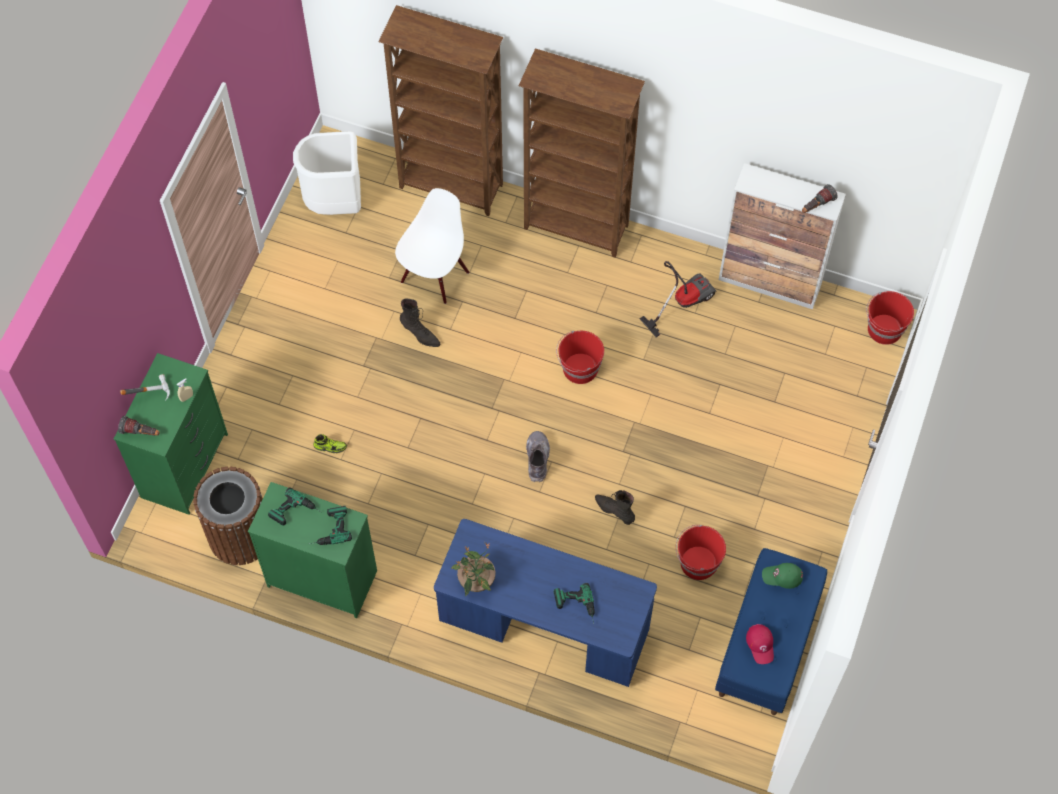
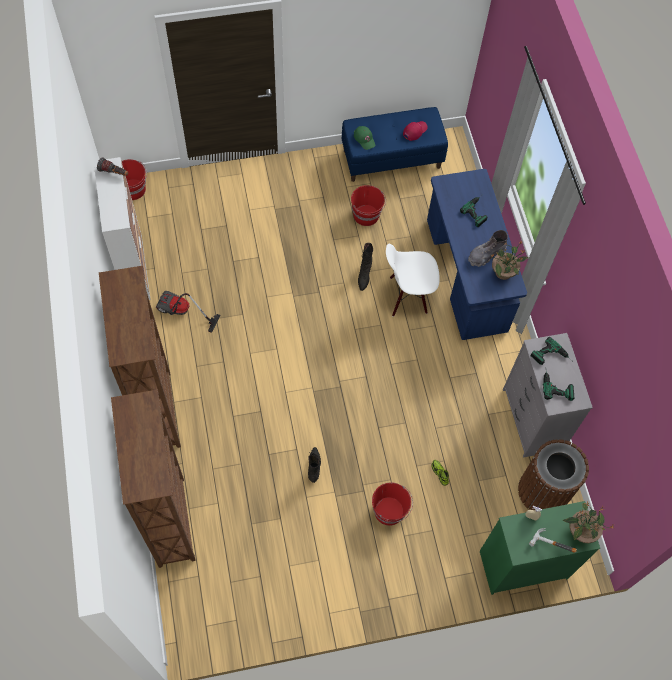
camera: 125 degrees left, 0 degrees up
flashlight [118,416,160,436] -> potted plant [562,502,614,544]
green dresser [248,482,377,618] -> grey dresser [503,333,593,457]
white trash can [293,131,361,215] -> none
white chair [395,188,470,304] -> white chair moved to [386,244,440,317]
grey boot [526,431,550,482] -> grey boot moved to [468,230,508,267]
red bucket [556,331,604,384] -> red bucket moved to [372,482,413,526]

